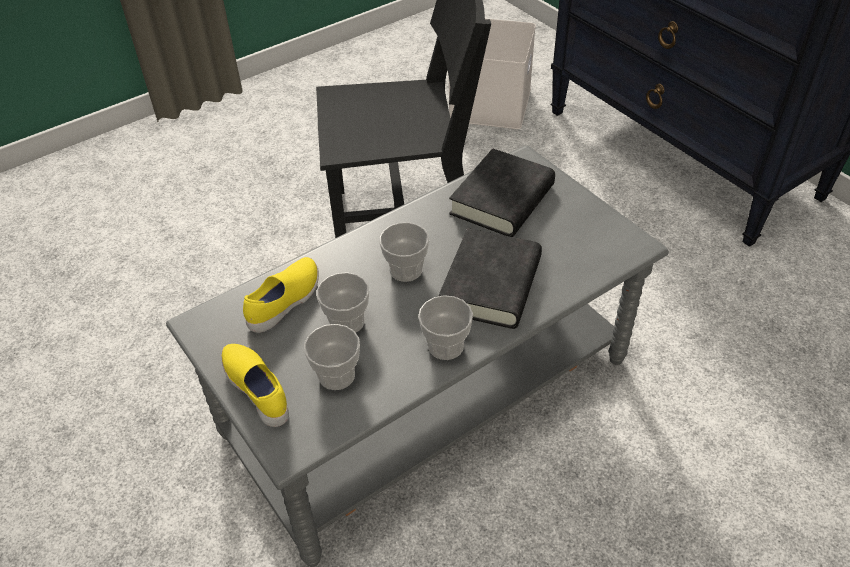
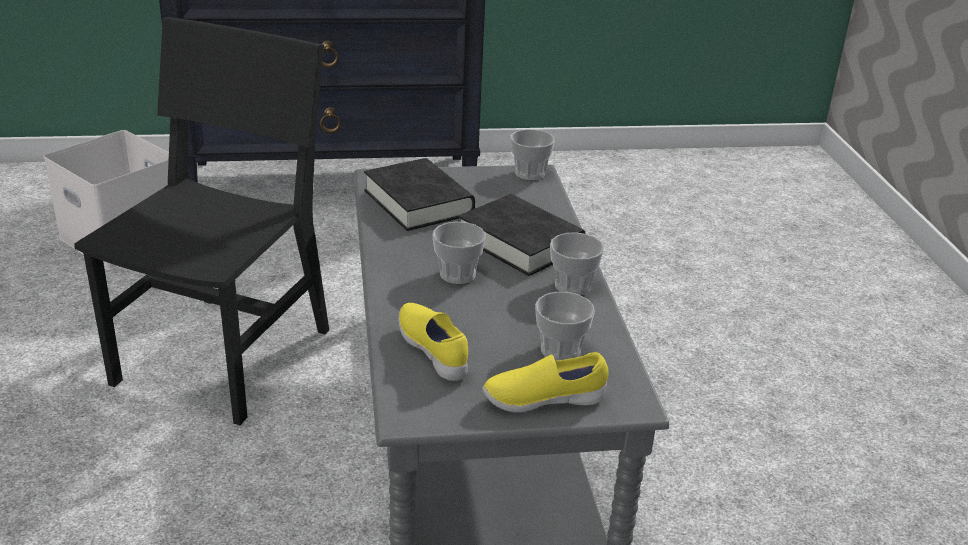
camera: 65 degrees left, 15 degrees down
cup [317,272,369,332] -> cup moved to [510,129,555,180]

